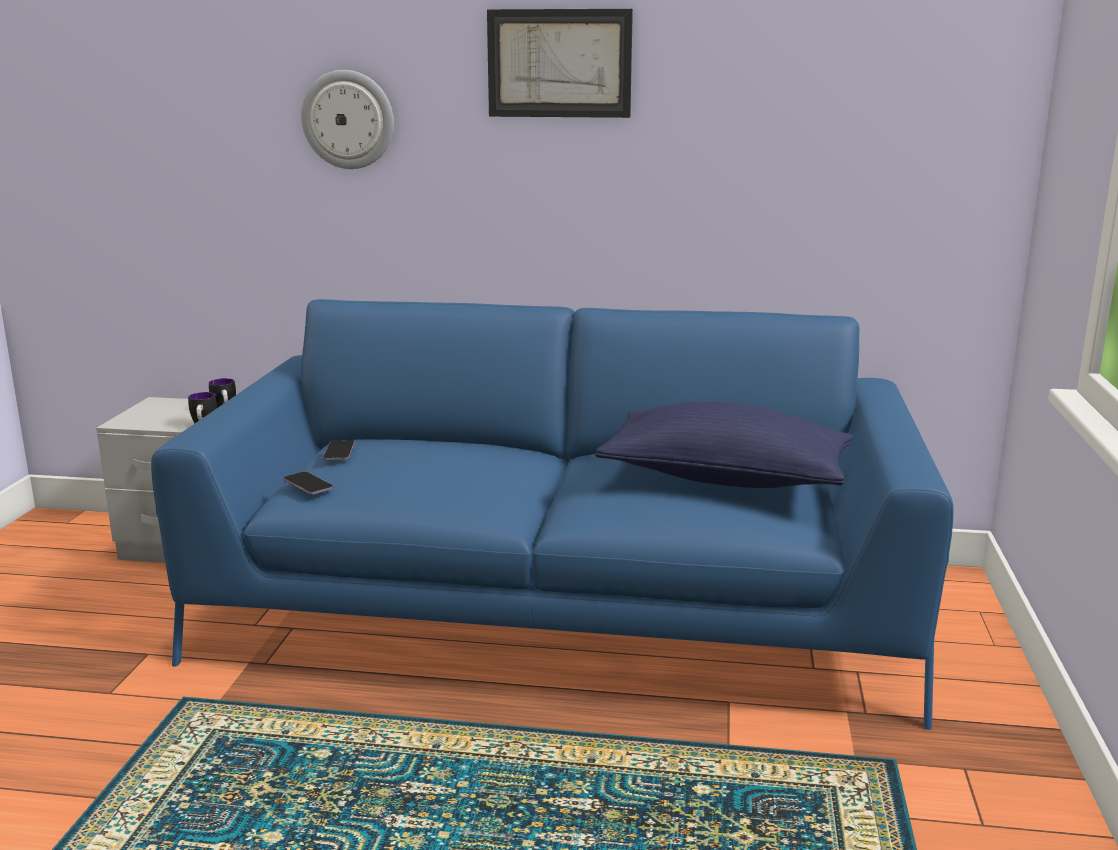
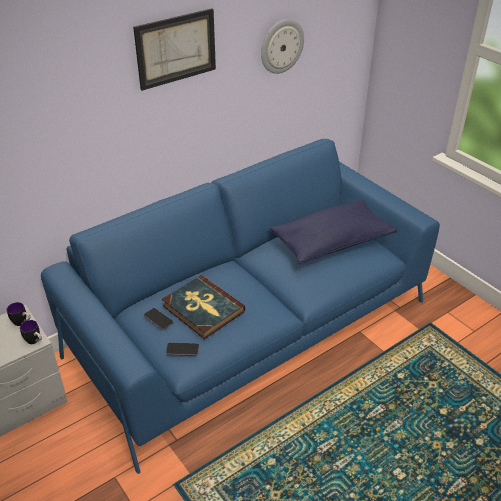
camera: 45 degrees left, 20 degrees up
wall clock [301,70,394,169] -> wall clock moved to [261,19,304,74]
none -> book [162,275,245,339]

